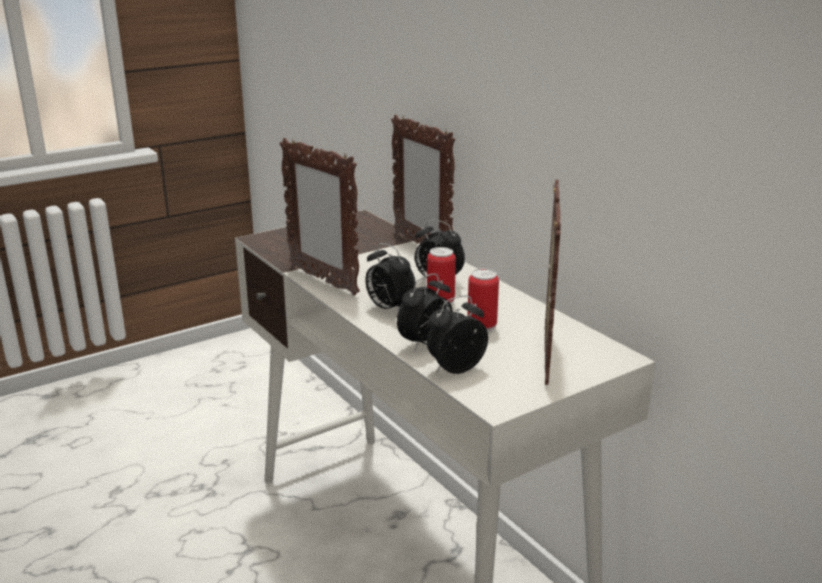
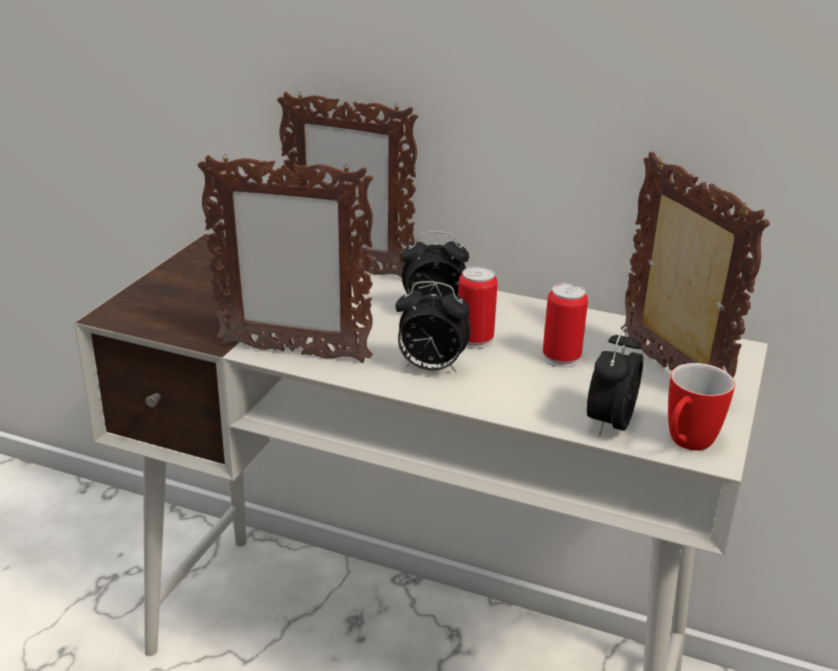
camera: 35 degrees left, 5 degrees up
alarm clock [397,273,453,352] -> none
none -> mug [668,363,735,450]

